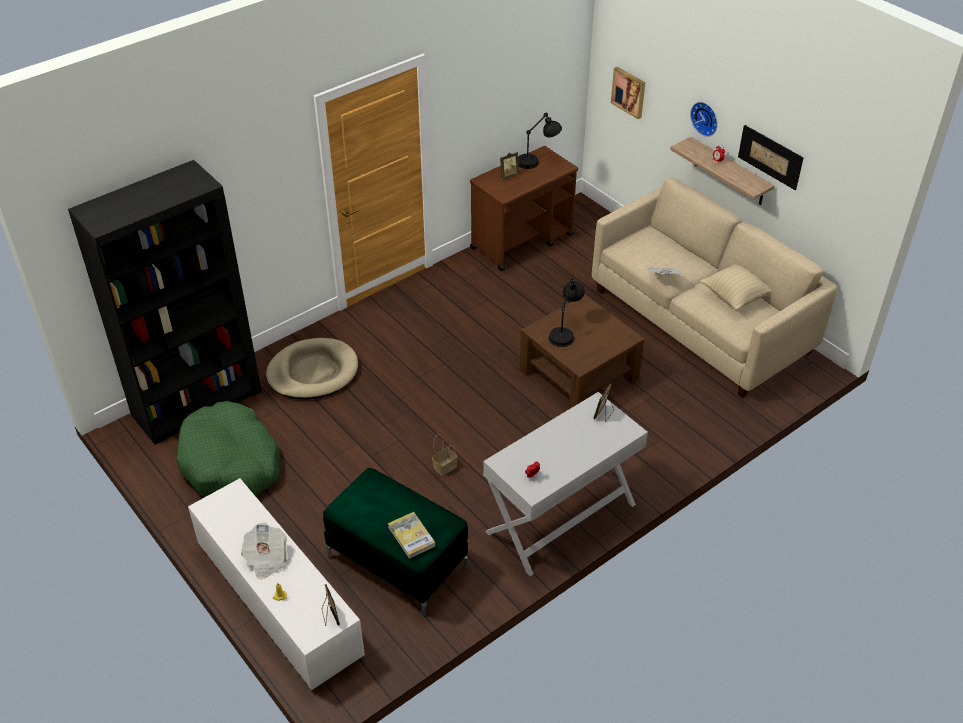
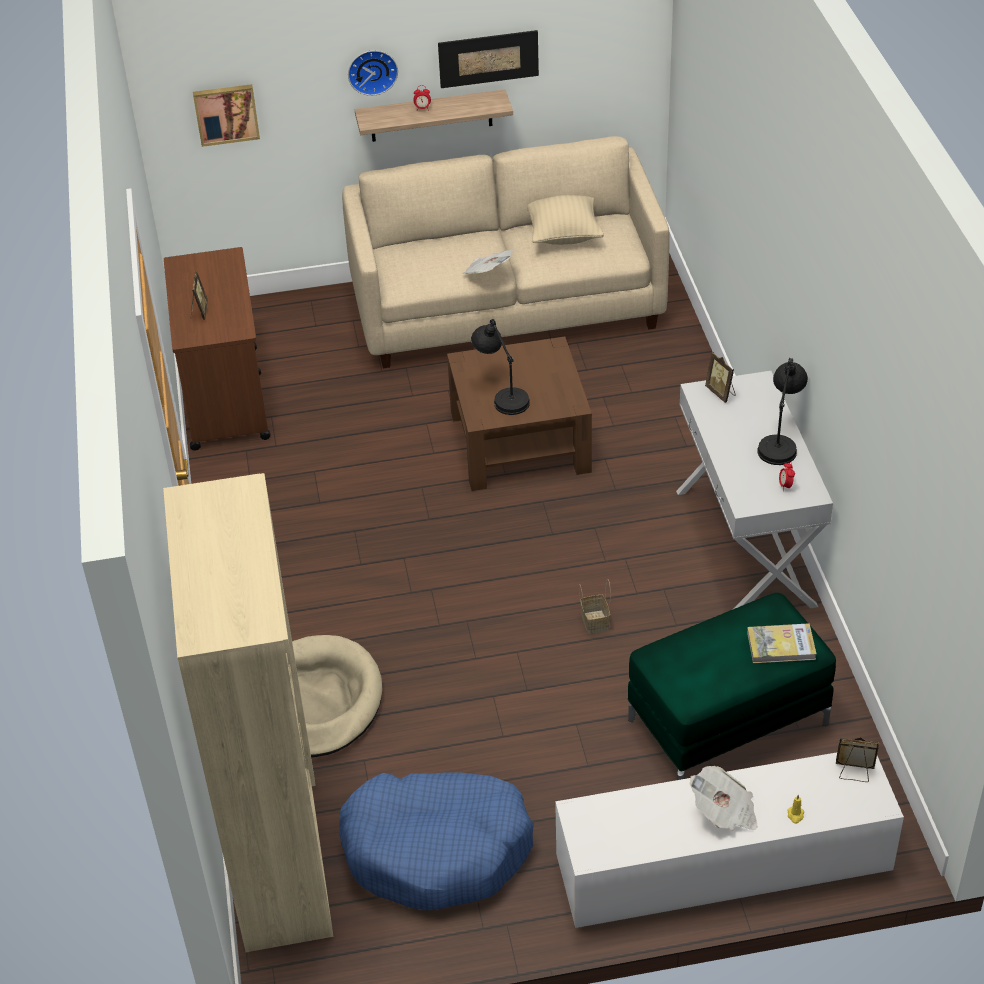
camera: 60 degrees left, 0 degrees up
black bookcase [68,160,262,445] -> beige bookcase [163,473,333,953]
green dog bed [177,401,280,497] -> blue dog bed [339,773,534,910]
black table lamp [518,113,562,169] -> black table lamp moved to [757,358,808,465]

